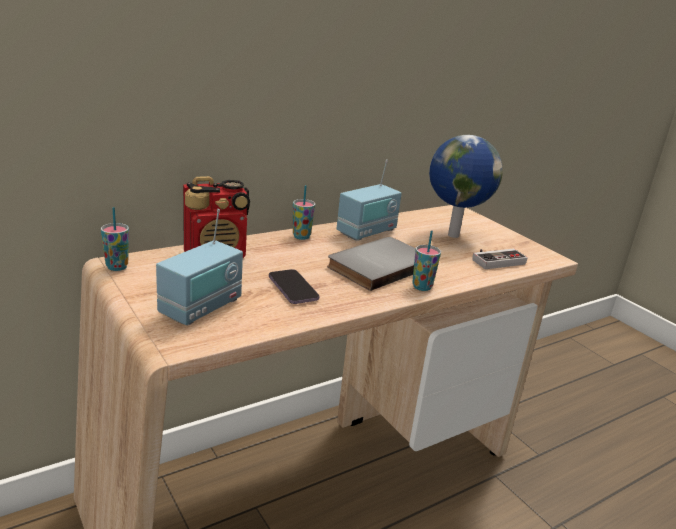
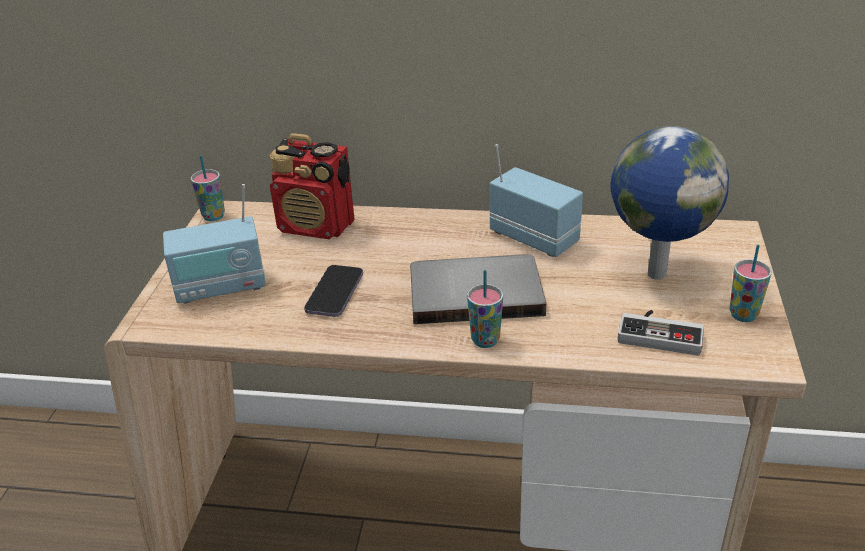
camera: 45 degrees right, 10 degrees up
cup [293,185,315,240] -> cup moved to [730,245,772,322]
radio [337,160,402,241] -> radio turned 135 degrees counterclockwise [490,144,583,257]

